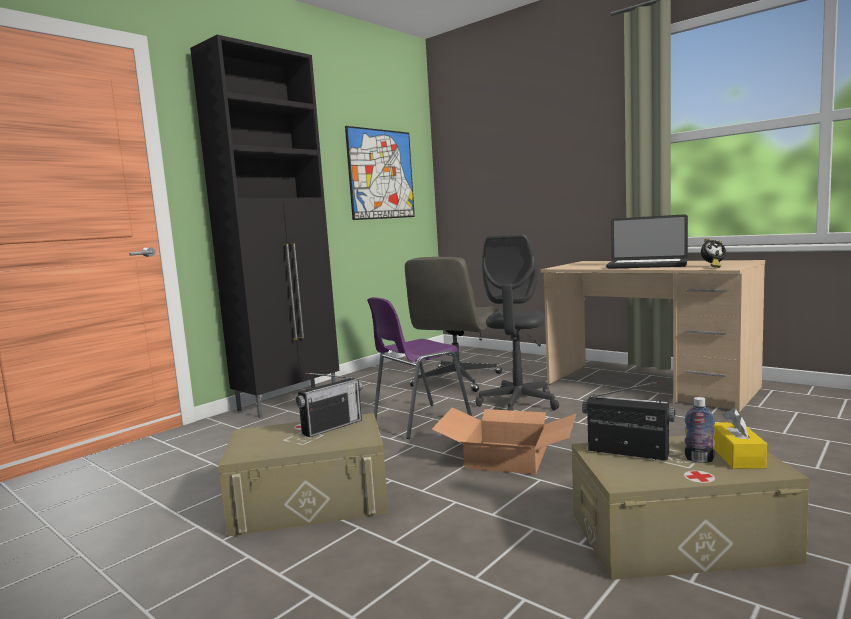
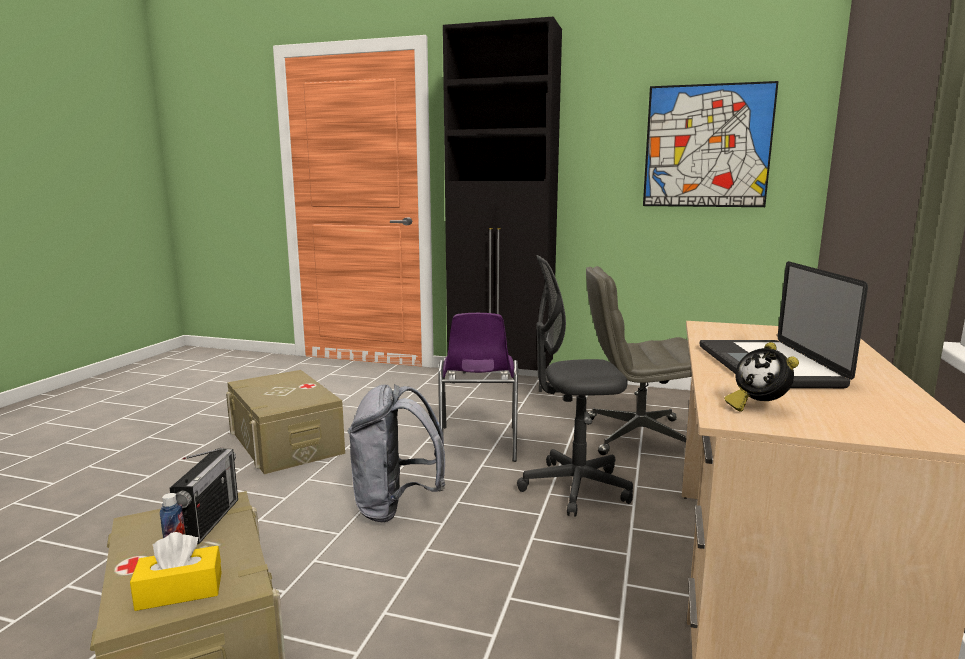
camera: 65 degrees right, 5 degrees up
radio [296,373,363,438] -> none
purple chair [367,297,472,439] -> purple chair turned 120 degrees counterclockwise [438,313,518,462]
cardboard box [432,407,576,475] -> grey backpack [348,384,445,523]

